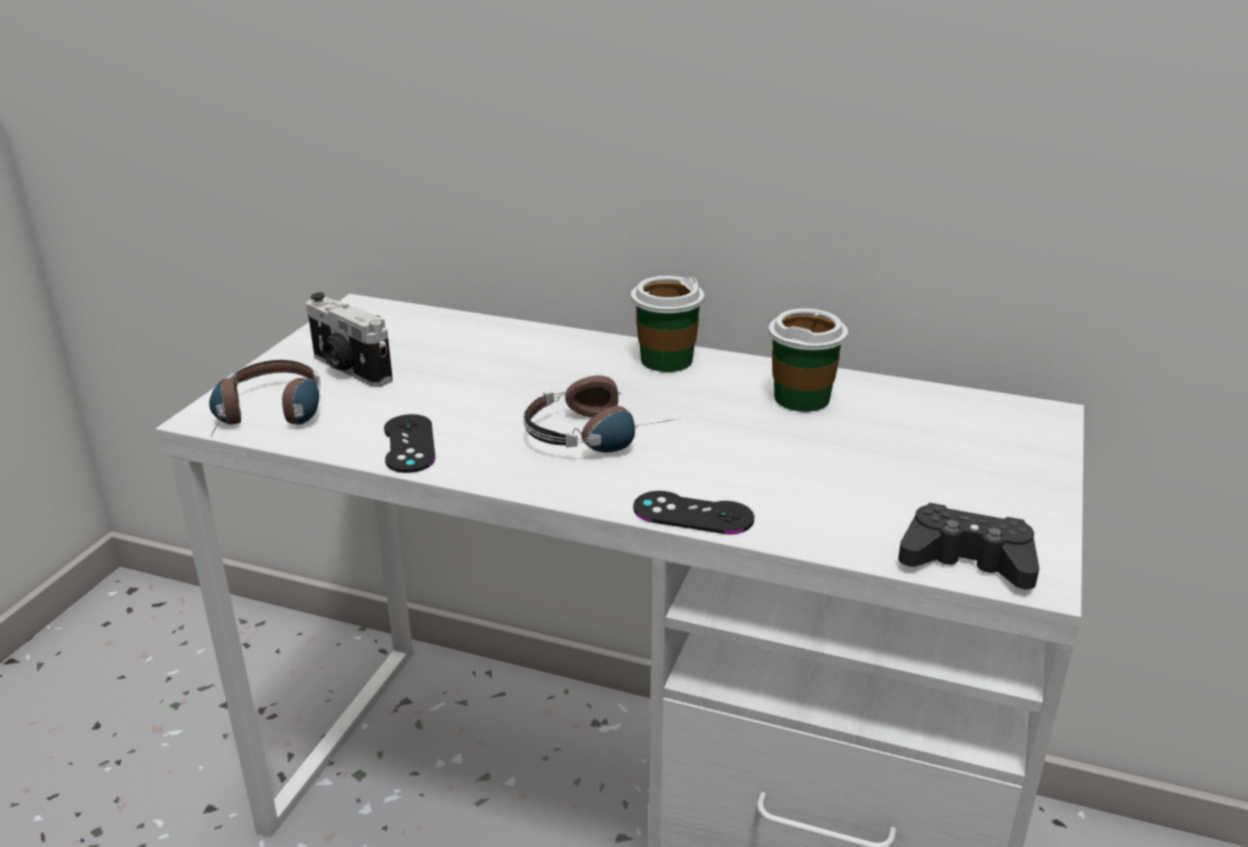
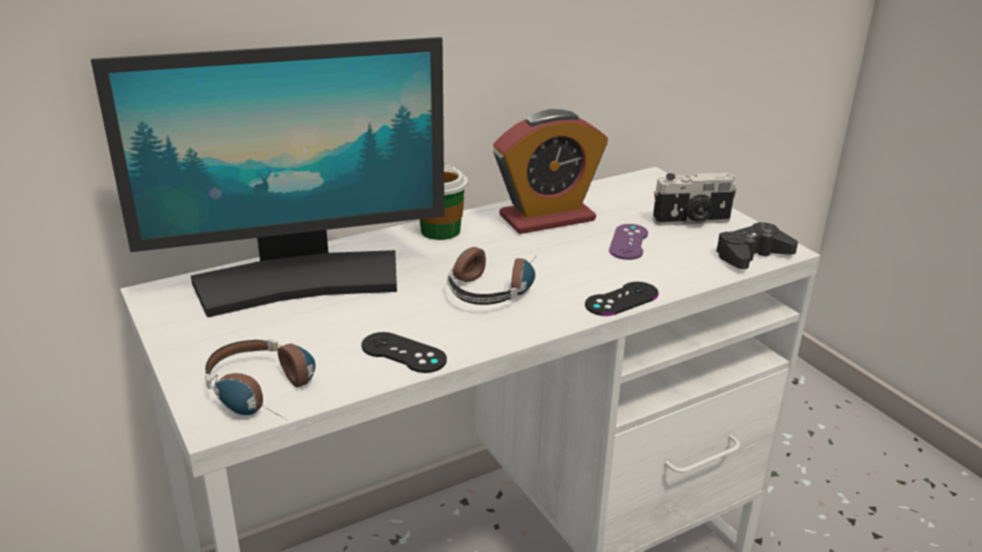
camera: 50 degrees left, 0 degrees up
camera [306,292,393,387] -> camera moved to [653,173,737,226]
cup [769,308,848,412] -> alarm clock [493,109,608,234]
none -> monitor [91,37,444,318]
none -> purple game controller [609,224,648,260]

